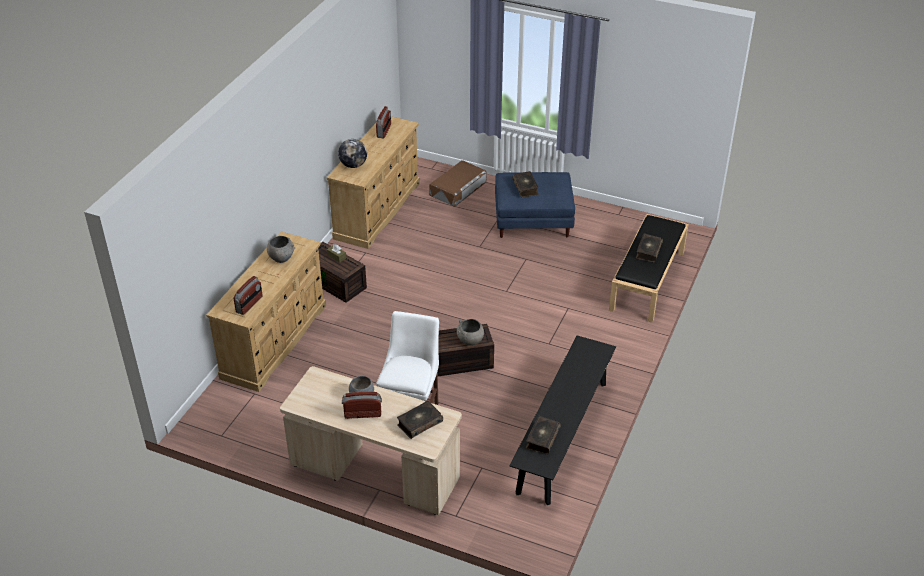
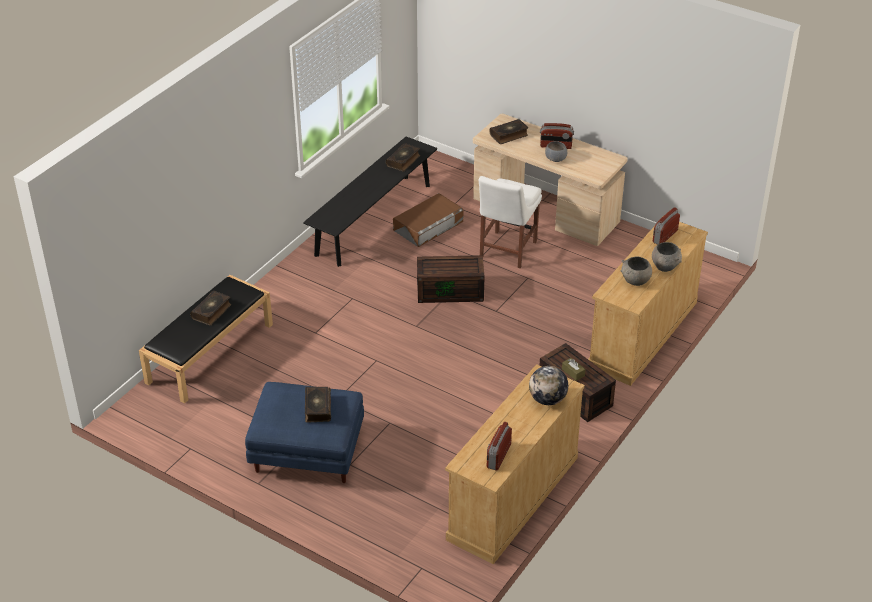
camera: 170 degrees left, 0 degrees up
brown storage box [429,160,487,207] -> brown storage box moved to [393,193,463,247]
grey bowl [456,319,484,346] -> grey bowl moved to [652,242,682,272]

